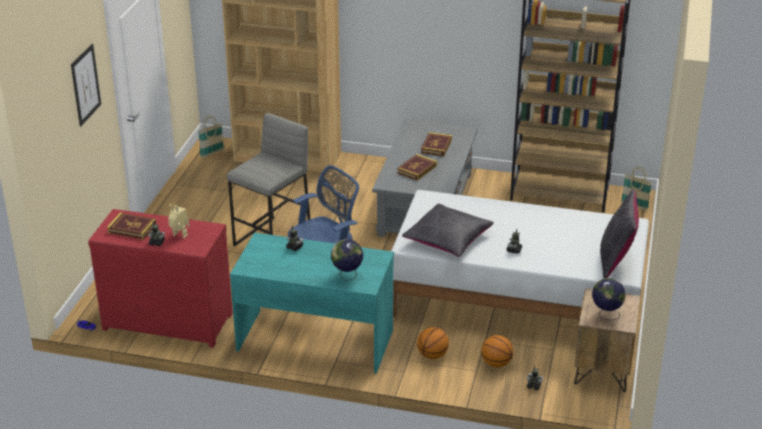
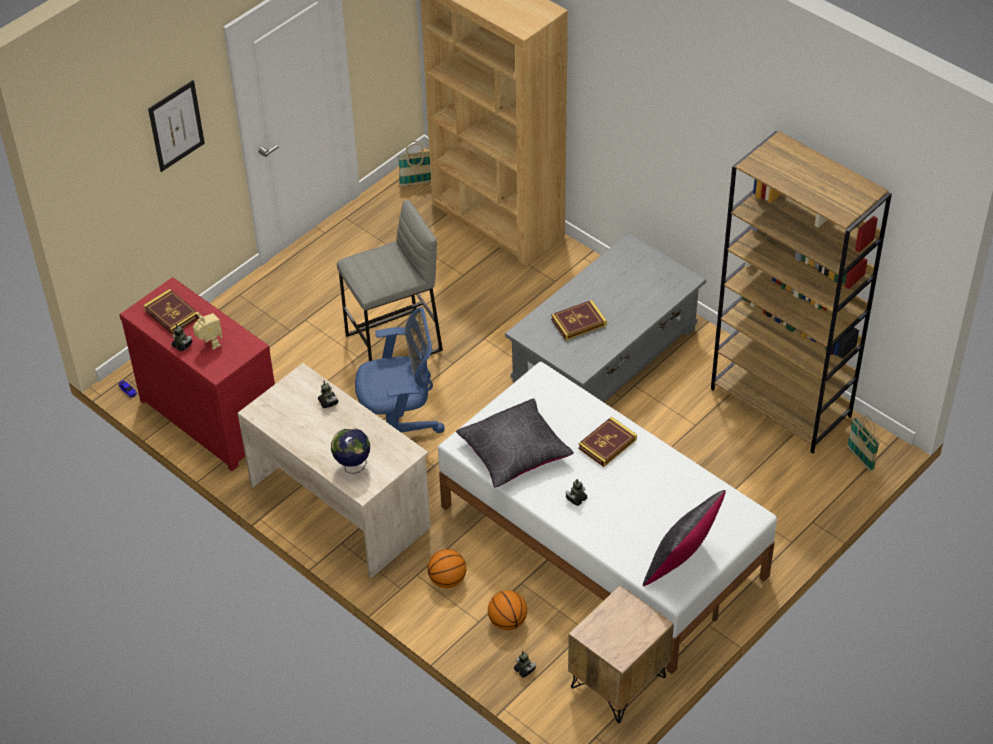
camera: 30 degrees right, 15 degrees up
turquoise desk [230,232,394,374] -> beige desk [238,363,431,579]
book [421,132,452,156] -> book moved to [578,417,637,467]
globe [592,278,626,320] -> none

